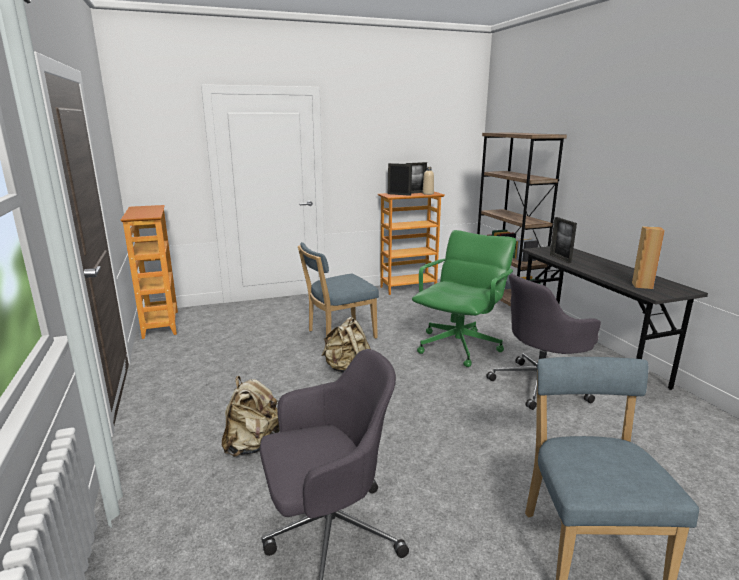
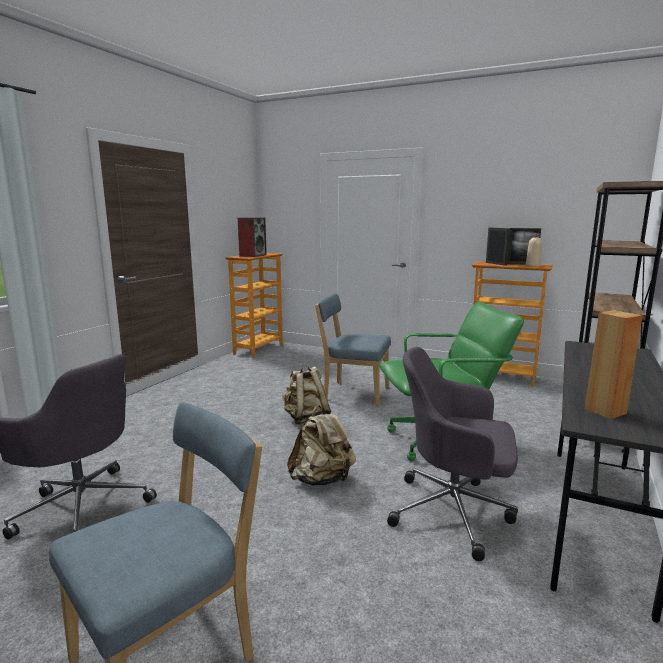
camera: 45 degrees right, 5 degrees down
beige backpack [222,376,279,457] -> beige backpack moved to [287,405,356,486]
picture frame [550,217,577,263] -> none
none -> speaker [238,217,267,257]

